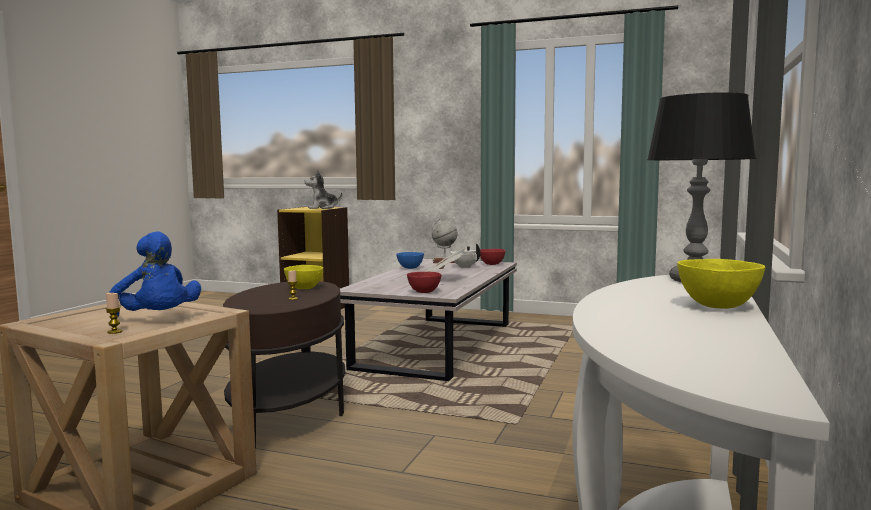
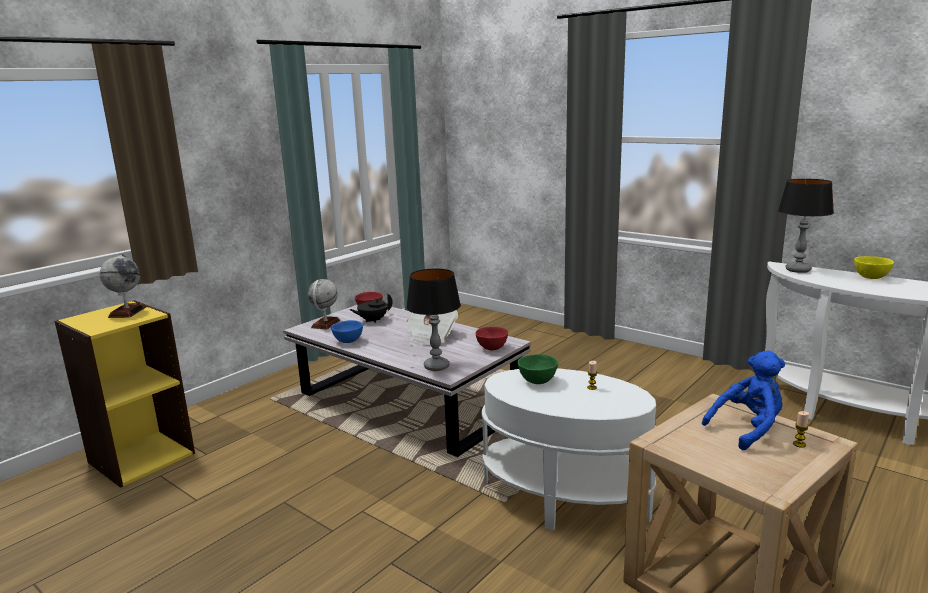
camera: 70 degrees left, 10 degrees up
brown side table [223,281,345,448] -> white side table [481,368,656,530]
yellow bowl [284,265,323,289] -> green bowl [517,354,558,384]
plush toy [305,170,342,209] -> globe [100,253,147,318]
white teapot [449,244,481,268] -> black teapot [349,293,393,323]
none -> table lamp [406,268,461,371]

